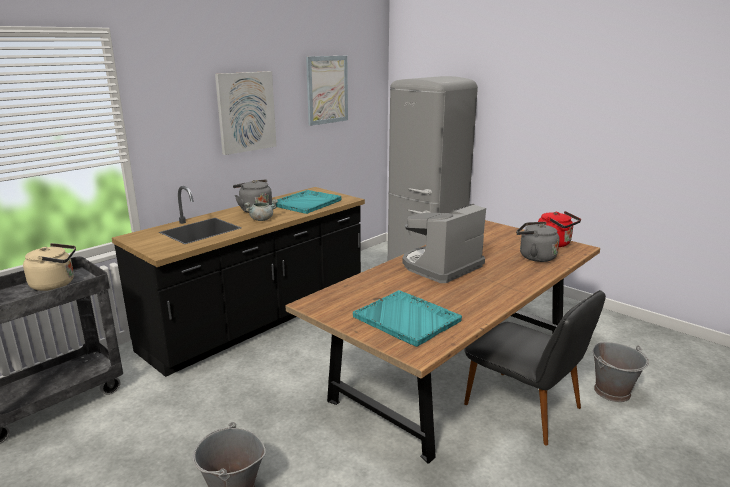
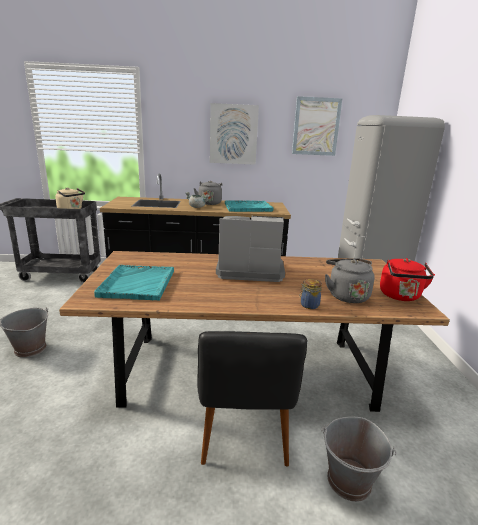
camera: 45 degrees right, 0 degrees up
none -> jar [299,279,322,309]

